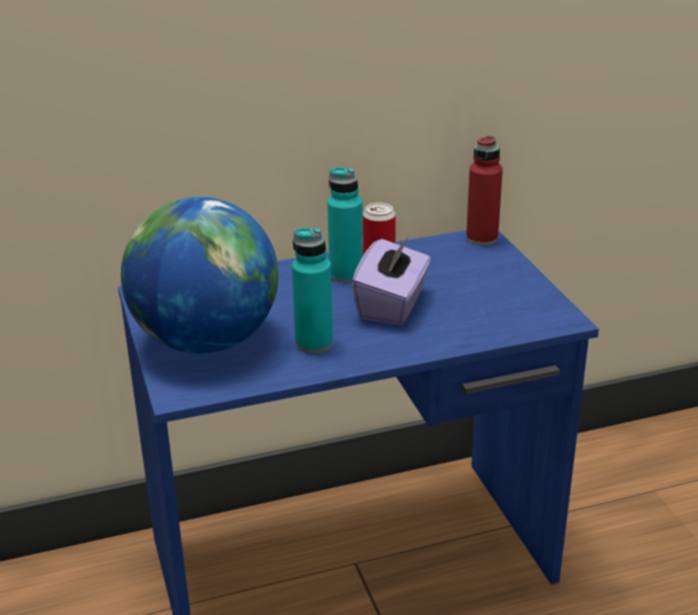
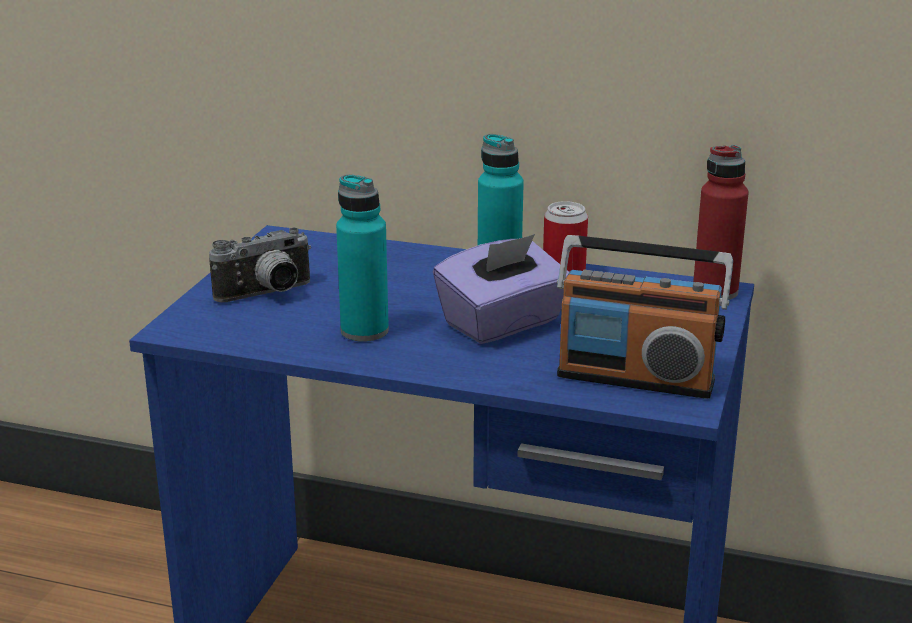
camera: 35 degrees right, 5 degrees down
globe [121,197,278,354] -> camera [209,227,311,302]
none -> radio [557,235,733,398]

